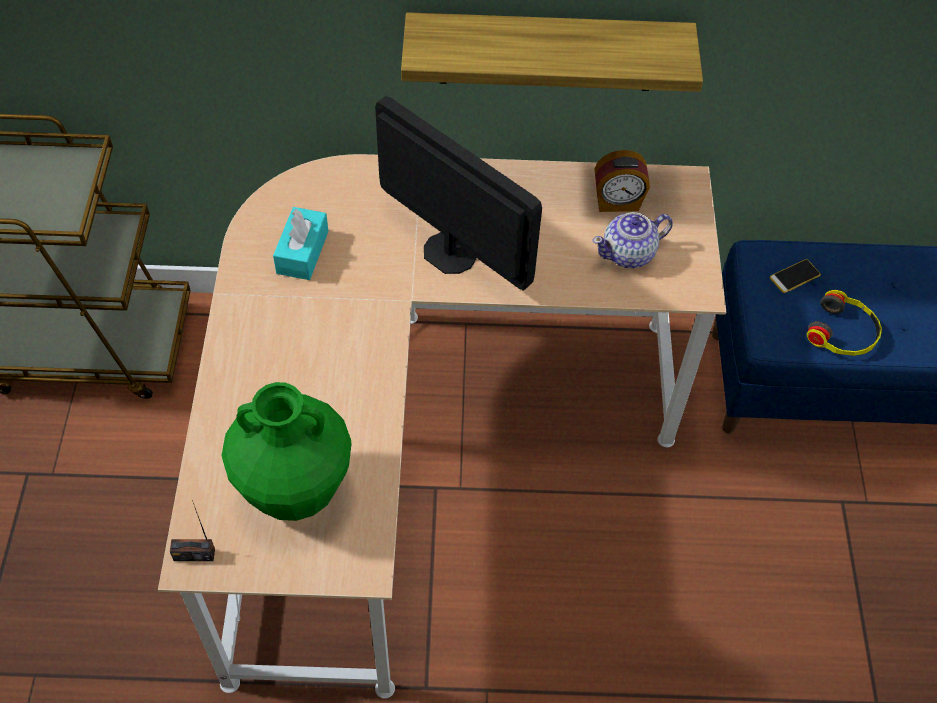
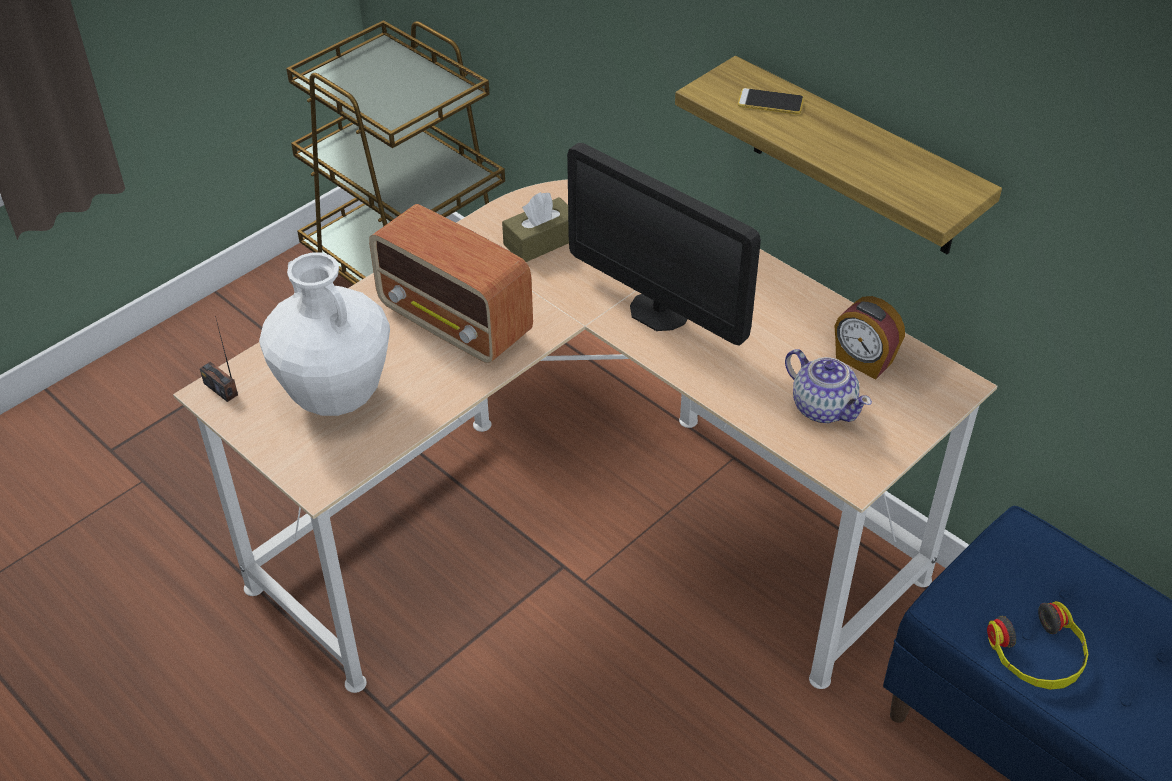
camera: 45 degrees right, 10 degrees down
green vase [221,382,351,521] -> white vase [259,253,390,416]
turquoise tissue box [273,207,329,280] -> brown tissue box [502,192,569,262]
monitor [375,96,542,291] -> monitor turned 135 degrees clockwise [567,143,761,346]
teapot [592,212,673,268] -> teapot turned 150 degrees counterclockwise [785,349,872,423]
phone [770,259,821,293] -> phone moved to [738,88,804,114]
none -> radio [369,204,533,363]

